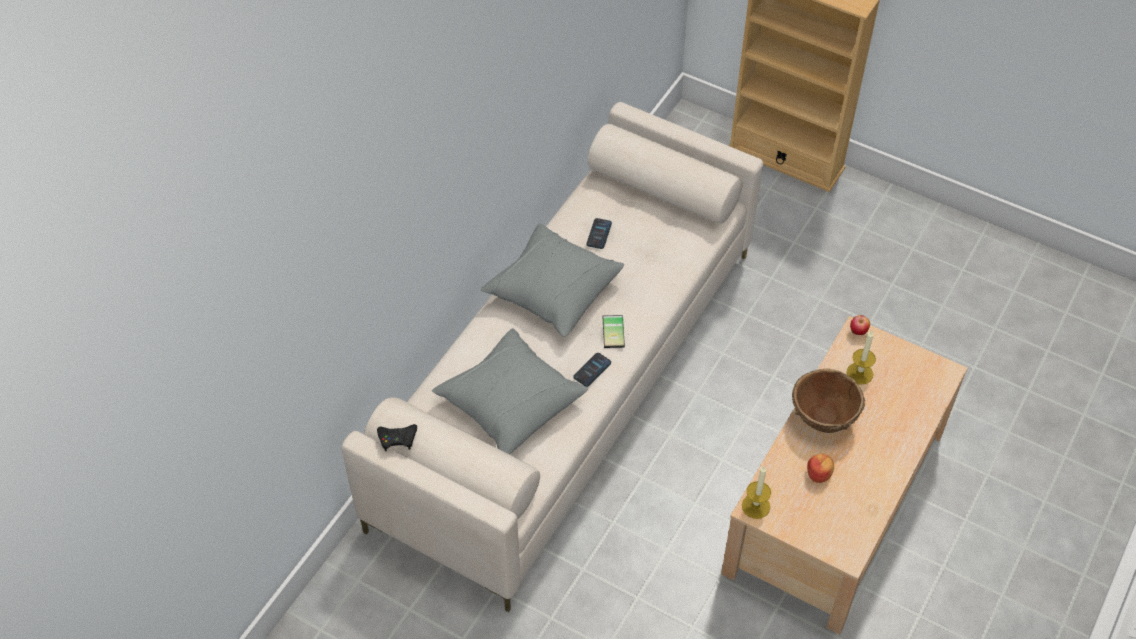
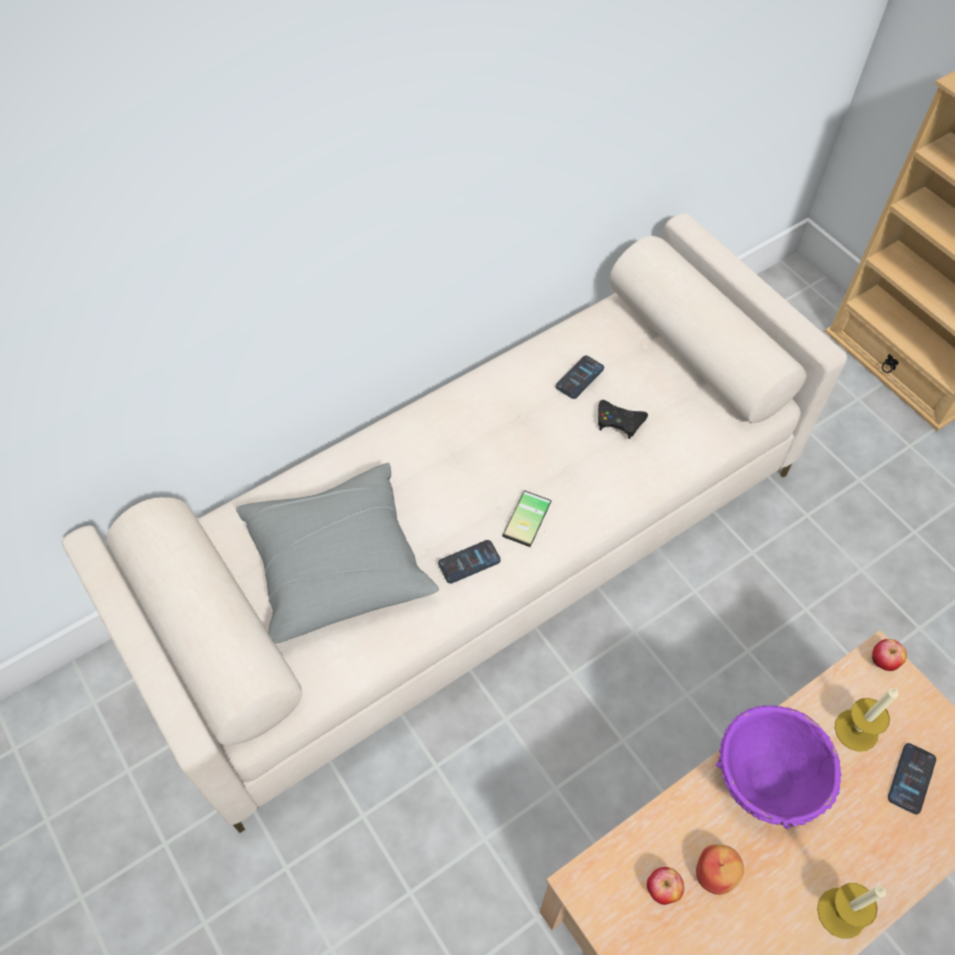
camera: 25 degrees right, 5 degrees up
black game controller [377,424,417,451] -> black game controller moved to [598,400,648,439]
grey pillow [480,223,624,337] -> none
candle [742,466,771,519] -> candle moved to [817,883,886,939]
brown bowl [792,369,865,433] -> purple bowl [716,705,842,829]
none -> apple [647,867,684,905]
none -> phone [888,743,936,814]

